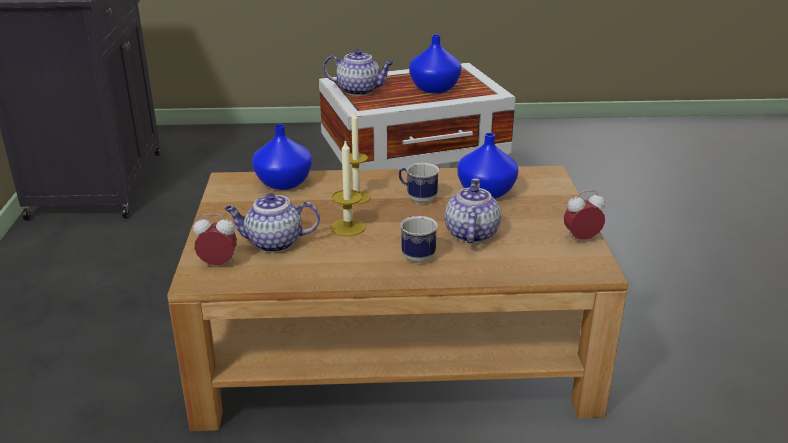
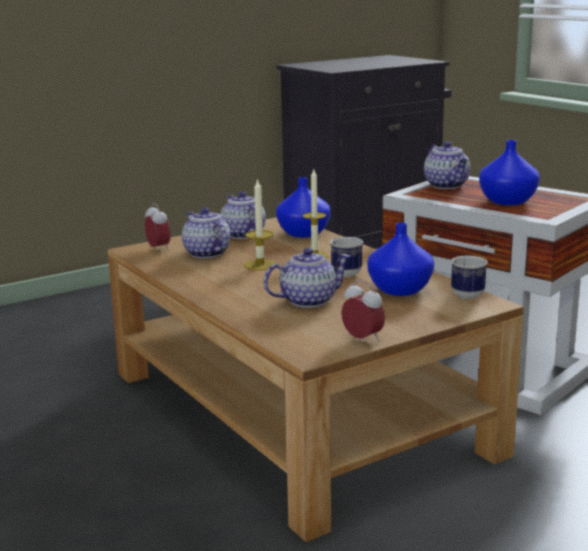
camera: 60 degrees right, 10 degrees down
mug [400,216,438,263] -> mug moved to [451,256,488,299]
none -> teapot [220,191,266,239]

